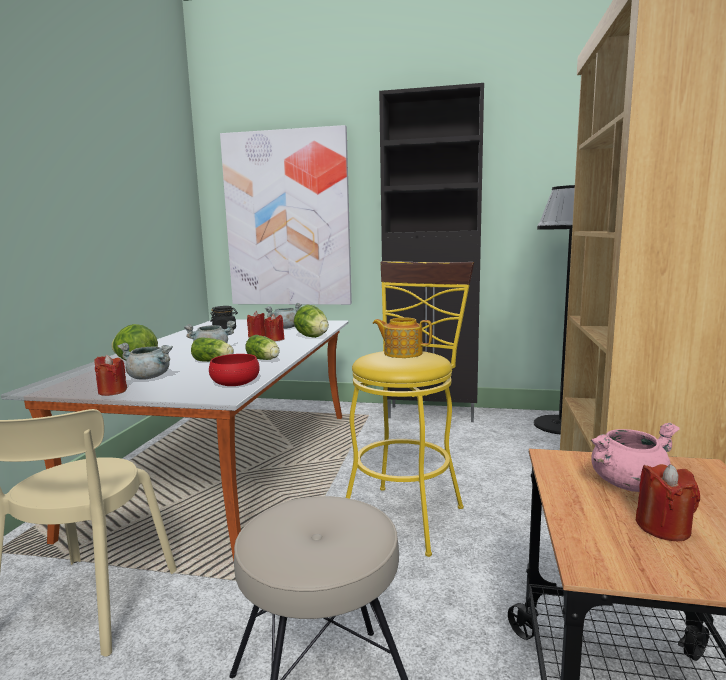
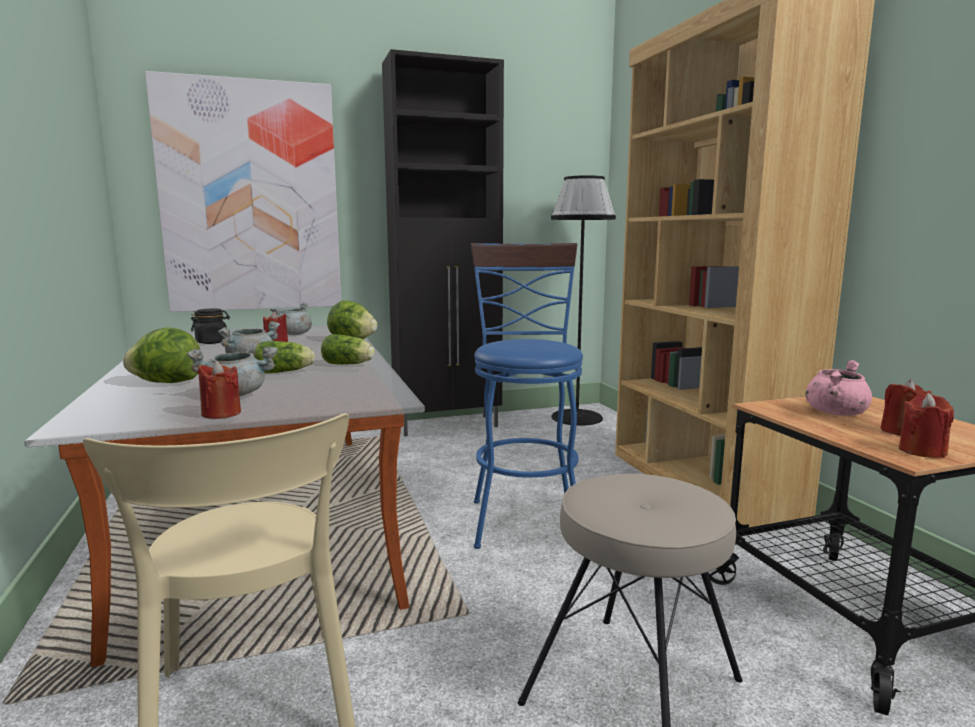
camera: 30 degrees left, 0 degrees up
red bowl [209,354,260,386] -> none
red candle [264,313,284,341] -> red candle moved to [899,393,954,458]
yellow stool [346,261,474,557] -> blue stool [471,243,583,549]
teapot [373,317,432,358] -> none

